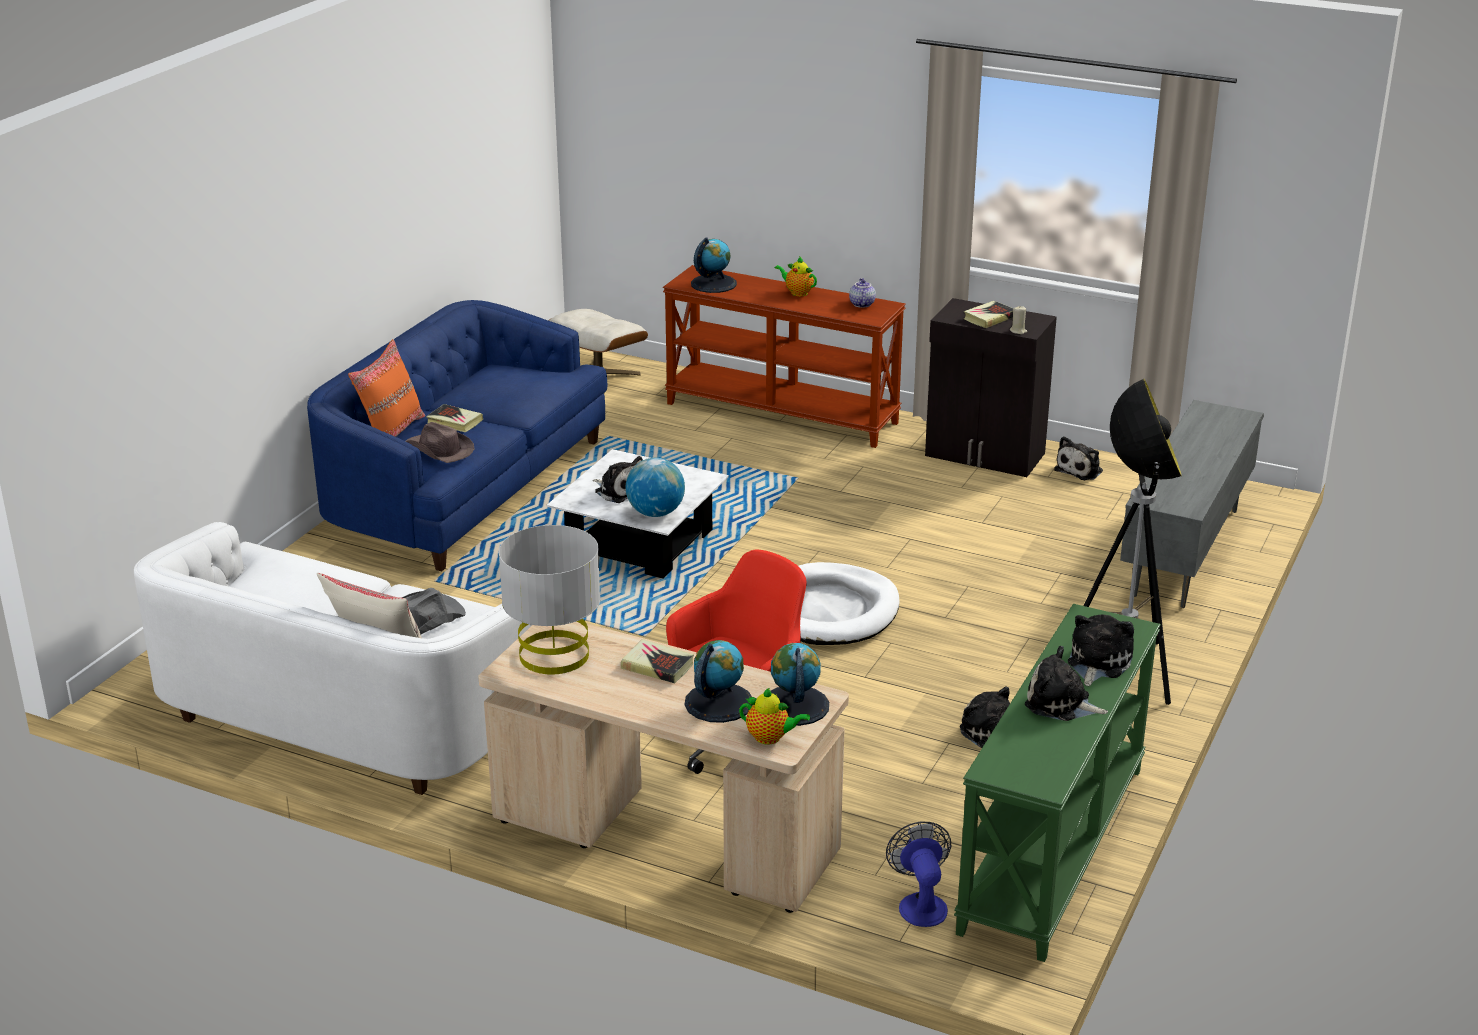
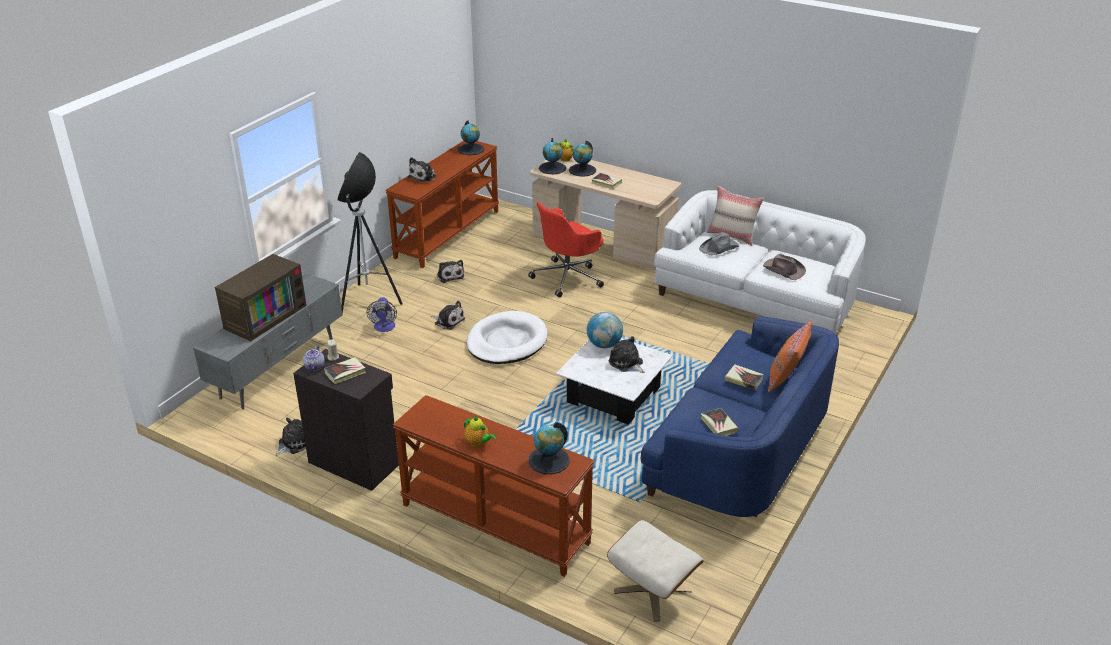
camera: 175 degrees left, 5 degrees up
brown hat [406,422,474,463] -> brown hat moved to [763,254,806,280]
grey table lamp [499,525,600,675] -> none
teapot [849,278,876,308] -> teapot moved to [303,345,325,371]
fan [886,821,951,927] -> fan moved to [367,297,397,332]
green console table [954,604,1161,962] -> brown console table [385,141,499,268]
plush toy [1025,646,1108,721] -> plush toy moved to [431,301,465,330]
none -> television [215,254,307,341]
none -> globe [458,120,484,155]
none -> book [701,408,739,436]

